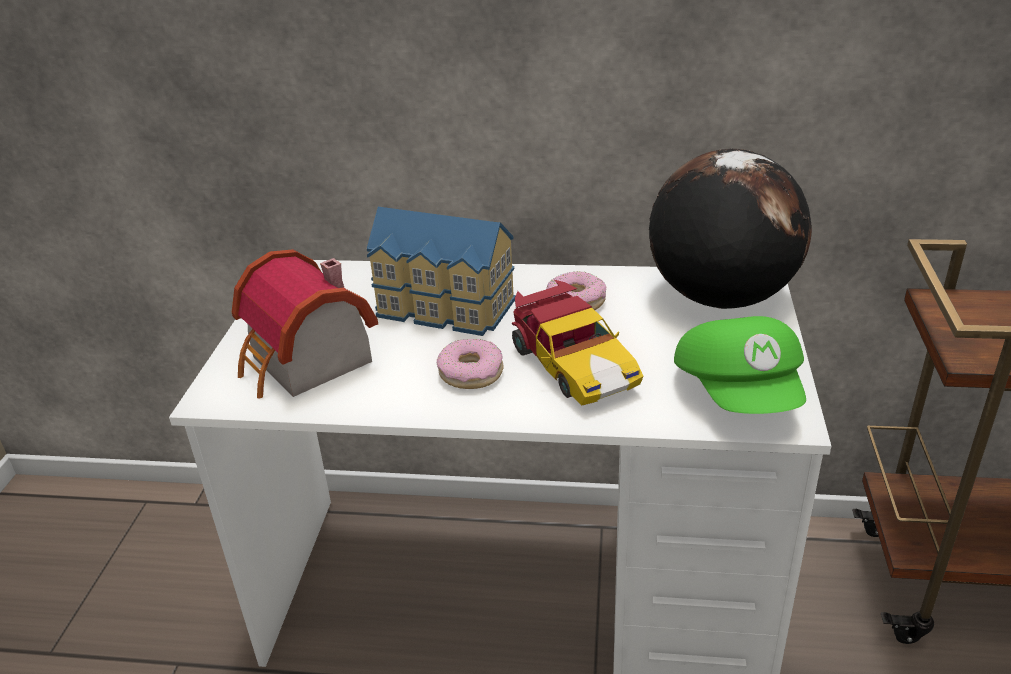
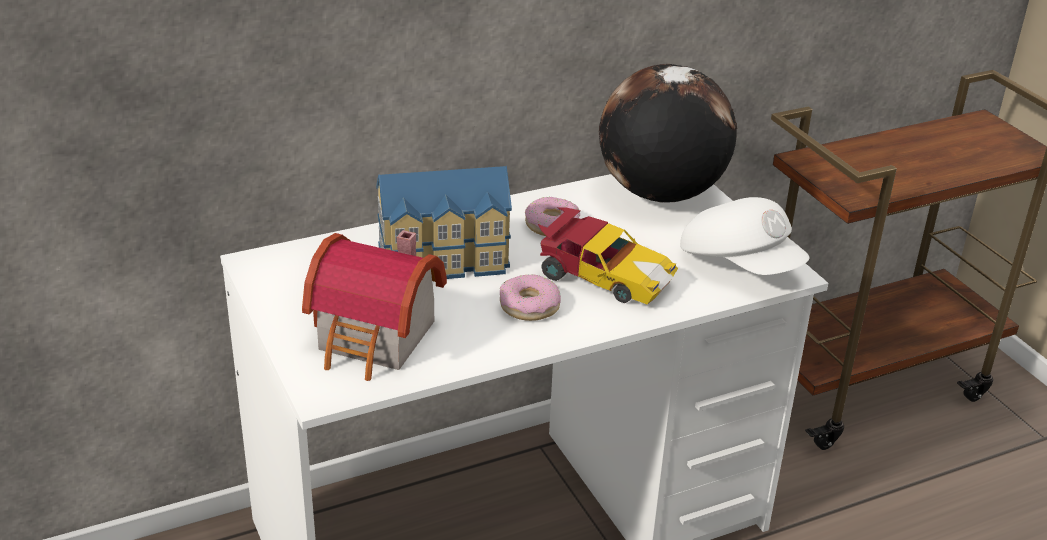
camera: 35 degrees left, 0 degrees up
green cap [674,316,806,414] -> white cap [680,197,810,275]

